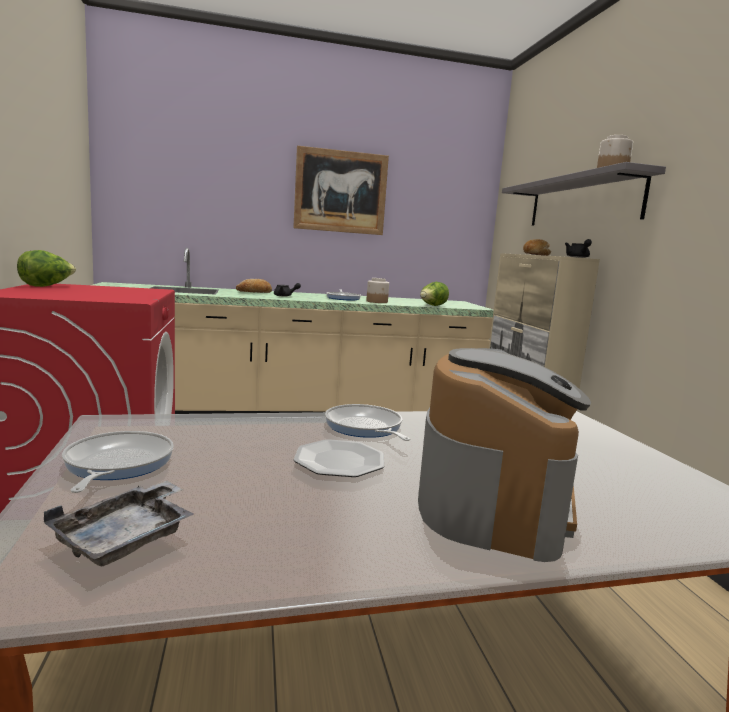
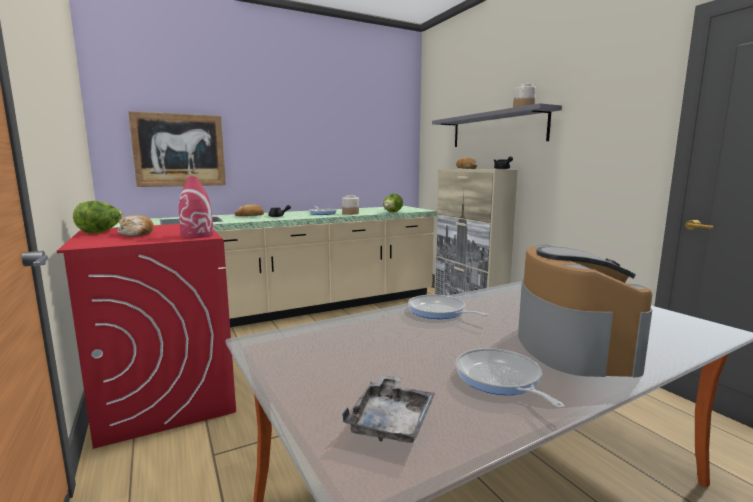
camera: 15 degrees left, 0 degrees up
frying pan [62,431,174,493] -> frying pan moved to [456,348,564,408]
picture [293,145,389,235] -> picture moved to [128,111,226,187]
plate [294,439,384,477] -> none
none -> bread [117,215,154,237]
none -> red vase [179,176,214,238]

